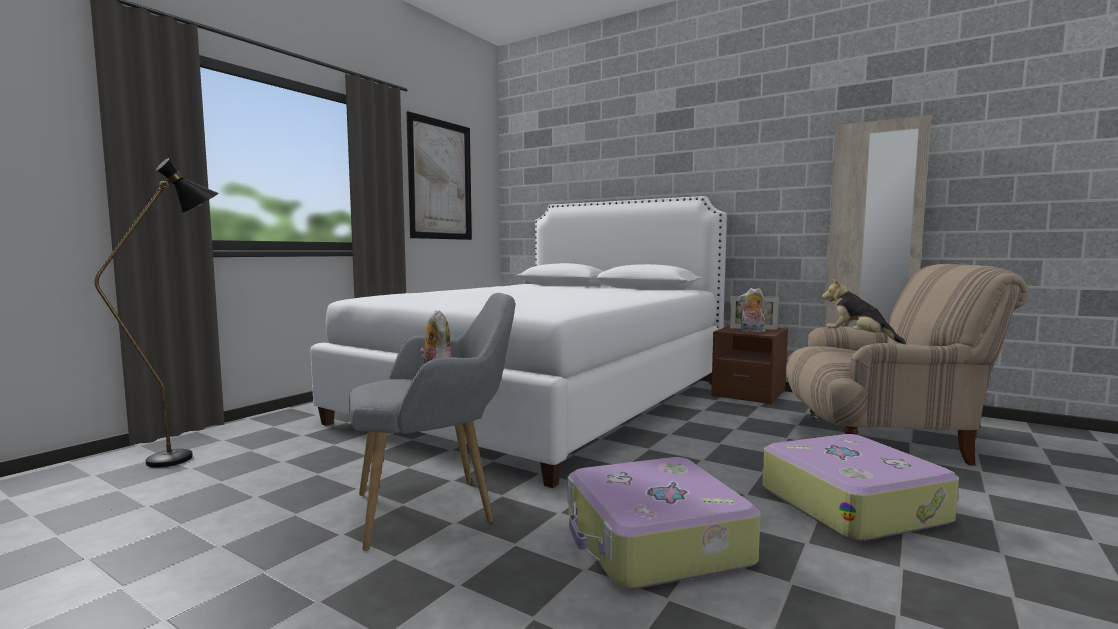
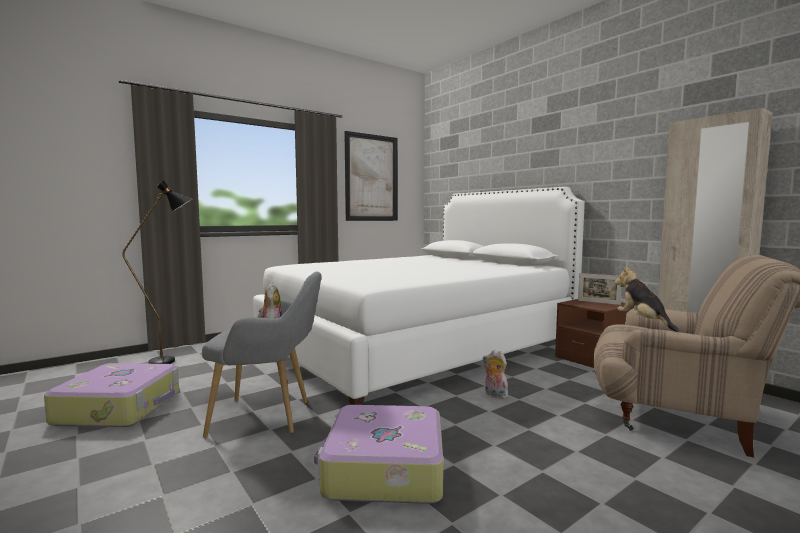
camera: 20 degrees right, 0 degrees up
plush toy [738,288,765,333] -> plush toy moved to [483,350,508,399]
suitcase [762,434,959,542] -> suitcase moved to [44,363,179,427]

